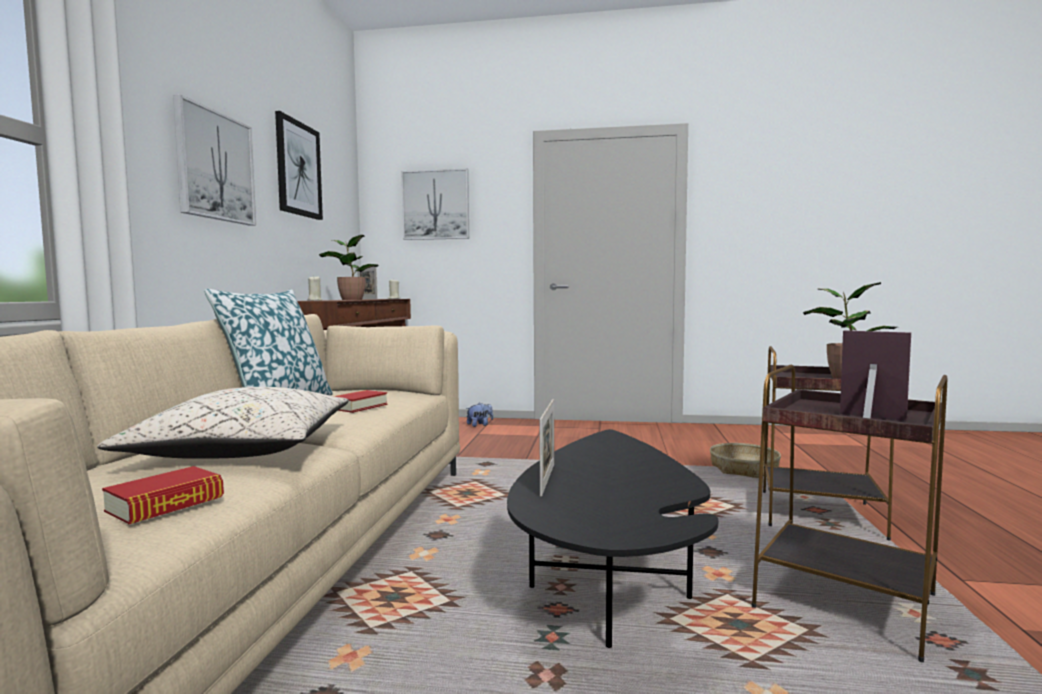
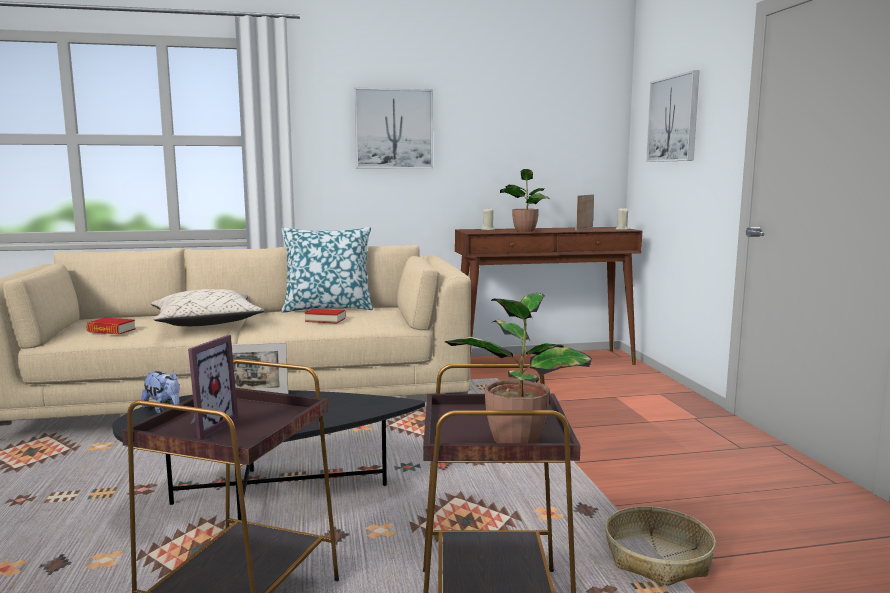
camera: 70 degrees right, 5 degrees up
picture [275,111,323,220] -> none
plush toy [466,402,493,427] -> plush toy moved to [141,370,180,413]

